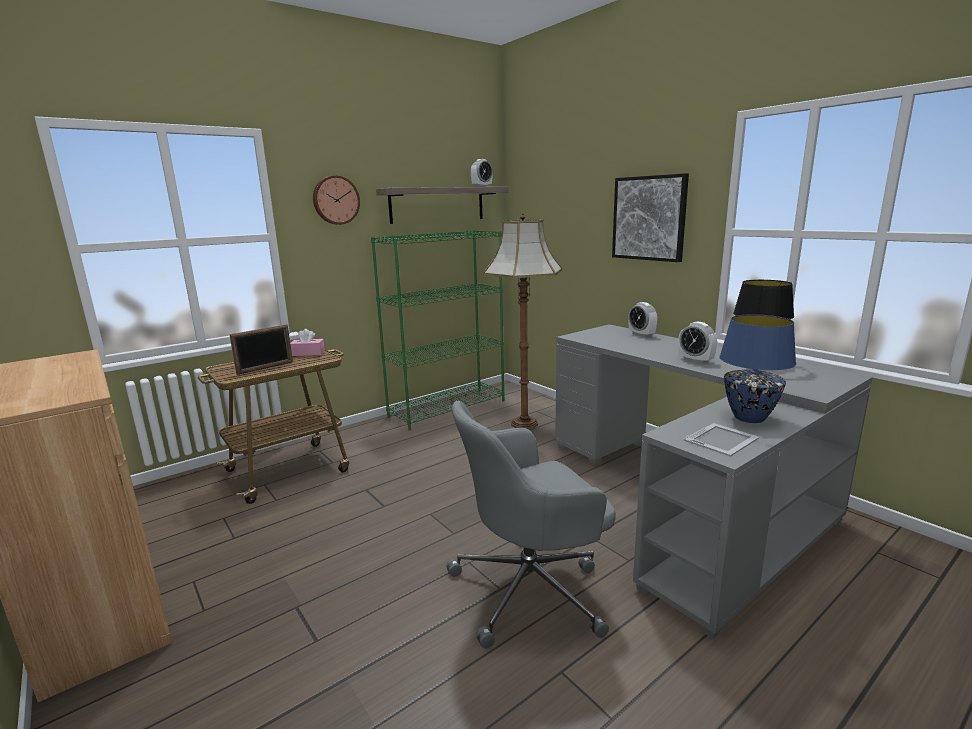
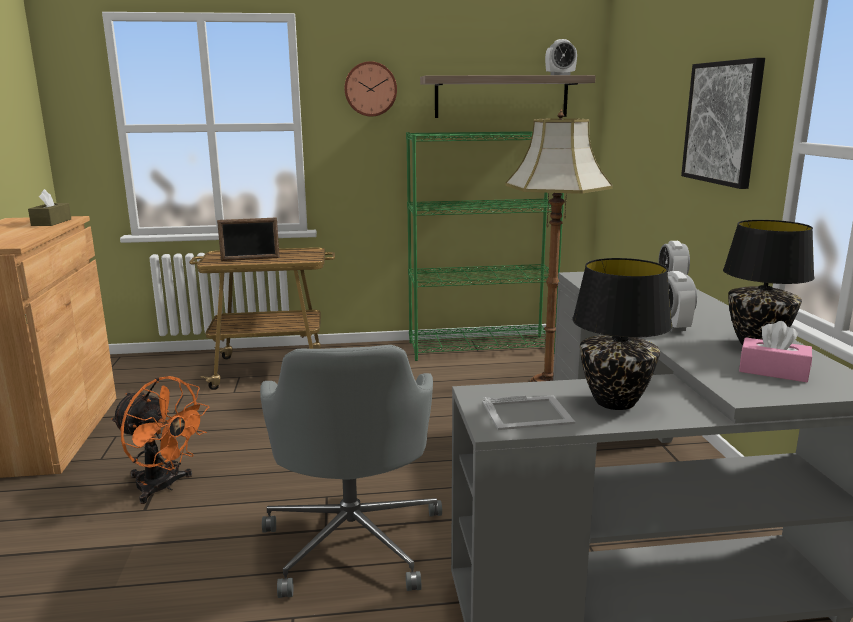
camera: 30 degrees right, 0 degrees up
pink tissue box [290,329,325,356] -> pink tissue box moved to [739,321,812,382]
grey office chair [447,401,616,649] -> grey office chair turned 105 degrees counterclockwise [260,345,442,598]
blue table lamp [719,314,796,423] -> black table lamp [572,258,672,410]
none -> brown tissue box [28,189,71,226]
none -> orange fan [111,376,209,504]

